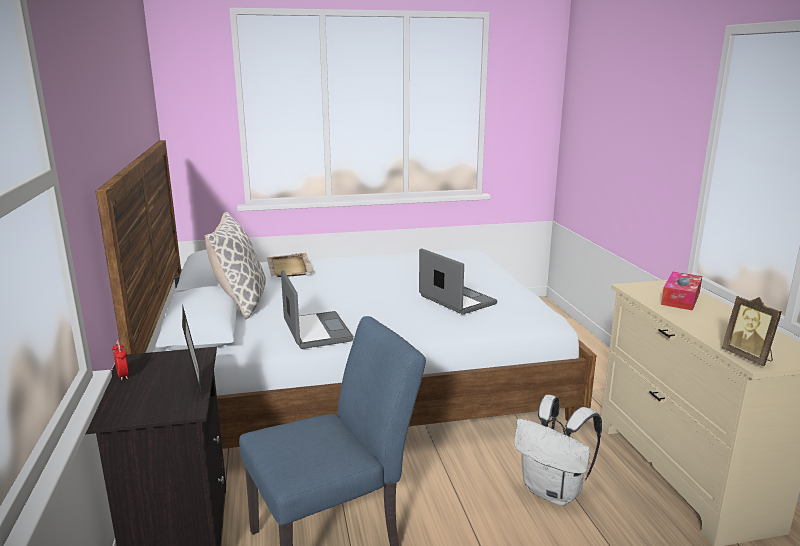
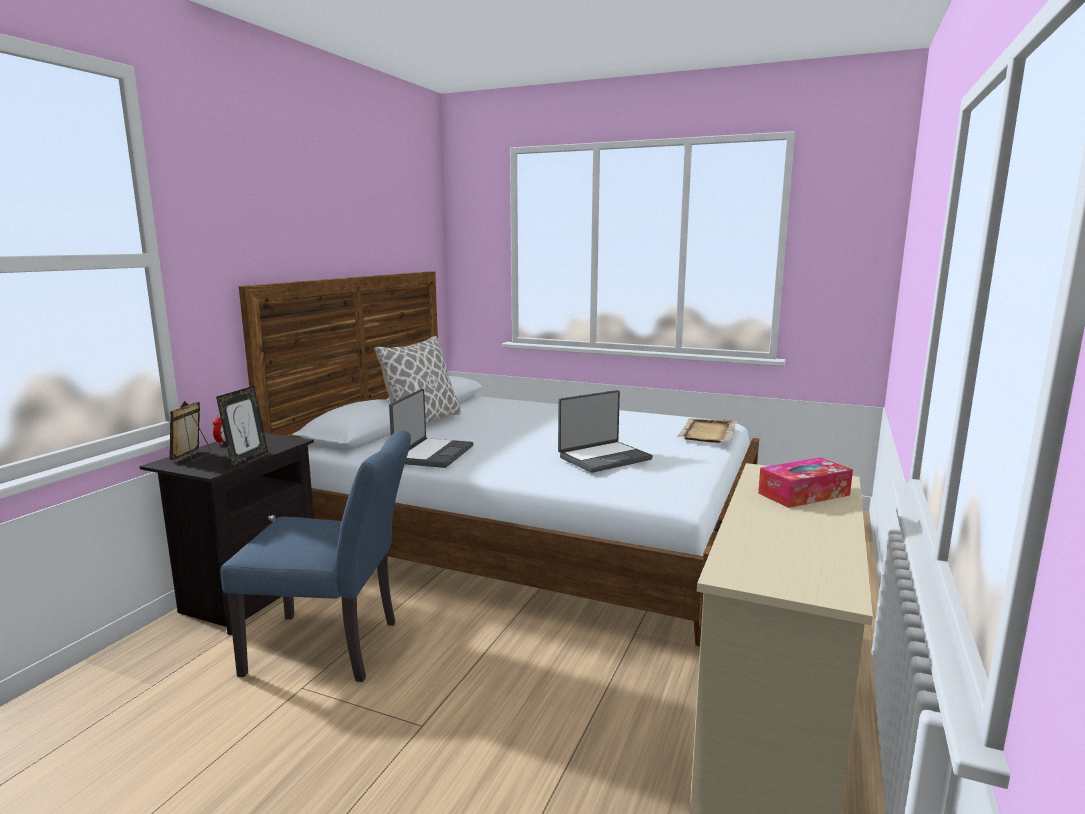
camera: 35 degrees right, 5 degrees down
beige tray [266,253,314,277] -> beige tray moved to [677,418,737,443]
laptop [419,248,497,314] -> laptop turned 60 degrees clockwise [558,390,653,473]
white backpack [514,395,602,506] -> none
picture frame [722,296,782,366] -> picture frame moved to [170,401,211,461]

